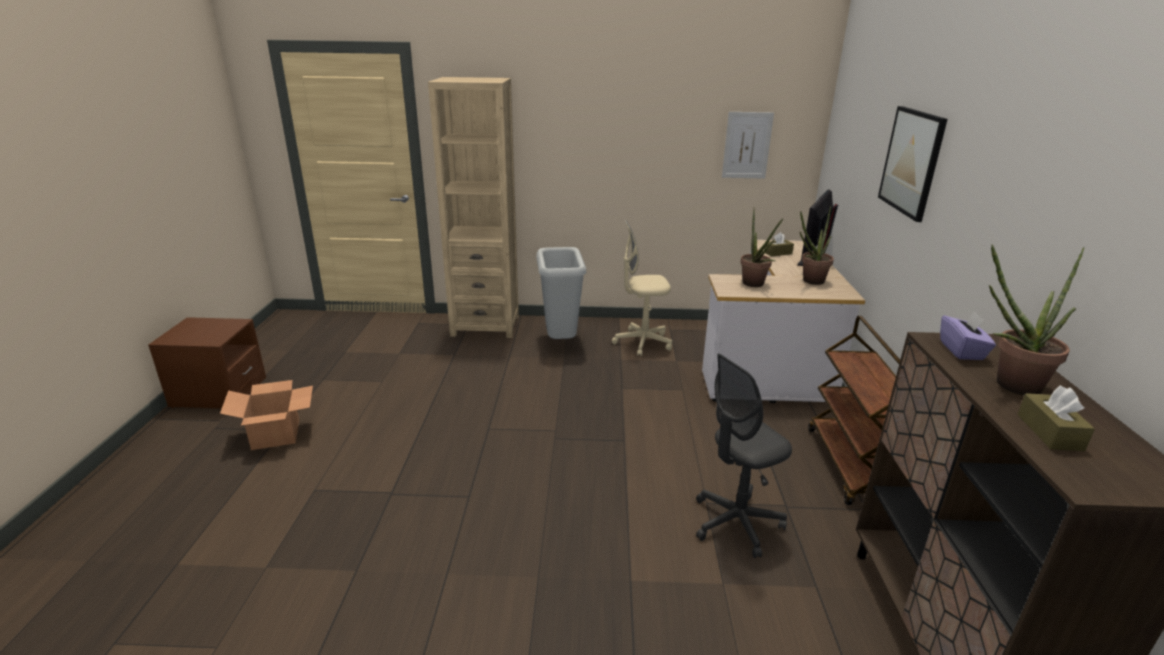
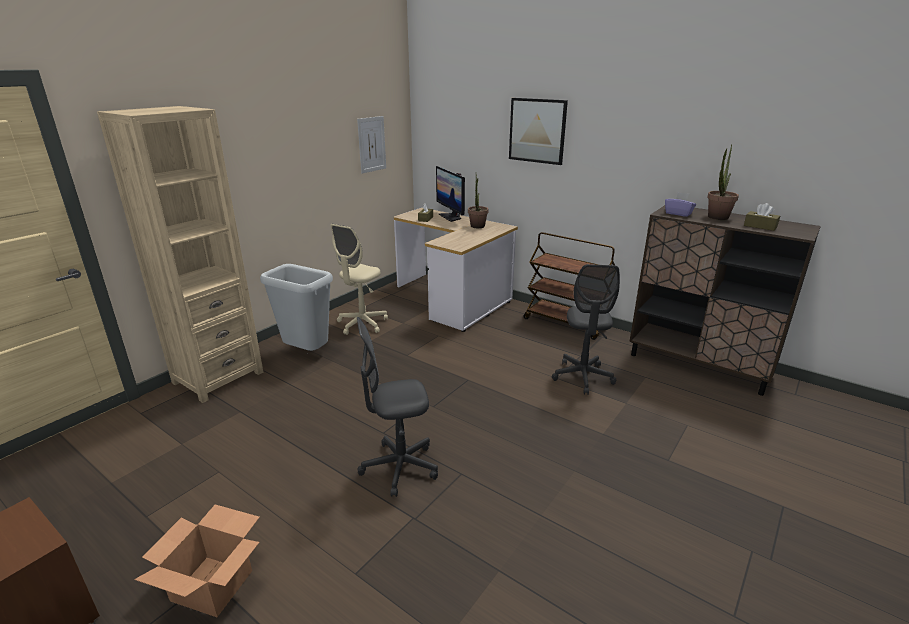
camera: 55 degrees left, 0 degrees up
potted plant [740,210,784,287] -> none
none -> grey office chair [357,317,438,497]

